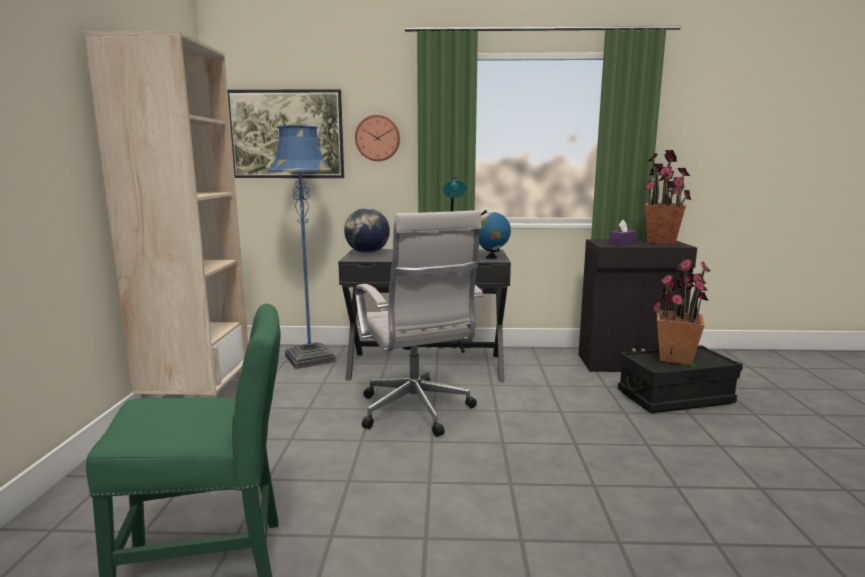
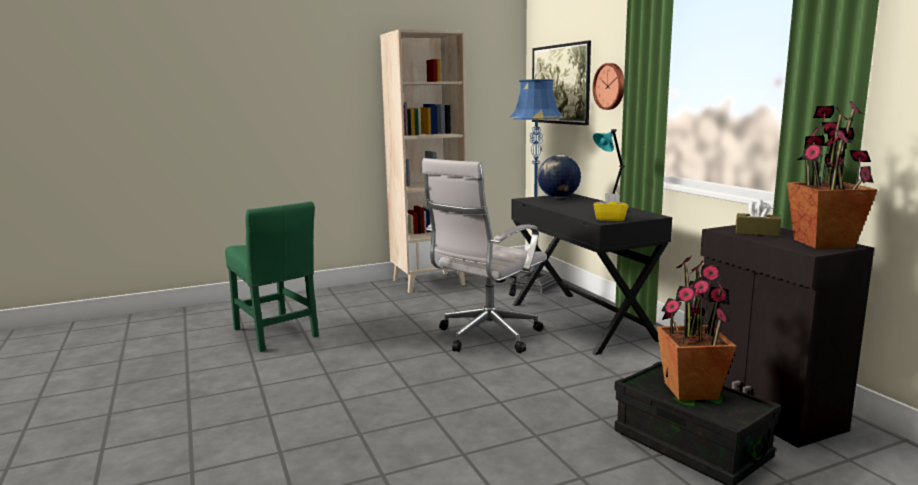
camera: 65 degrees right, 0 degrees up
globe [479,210,511,259] -> yellow tissue box [594,193,629,221]
purple tissue box [609,219,637,246] -> brown tissue box [736,199,781,236]

